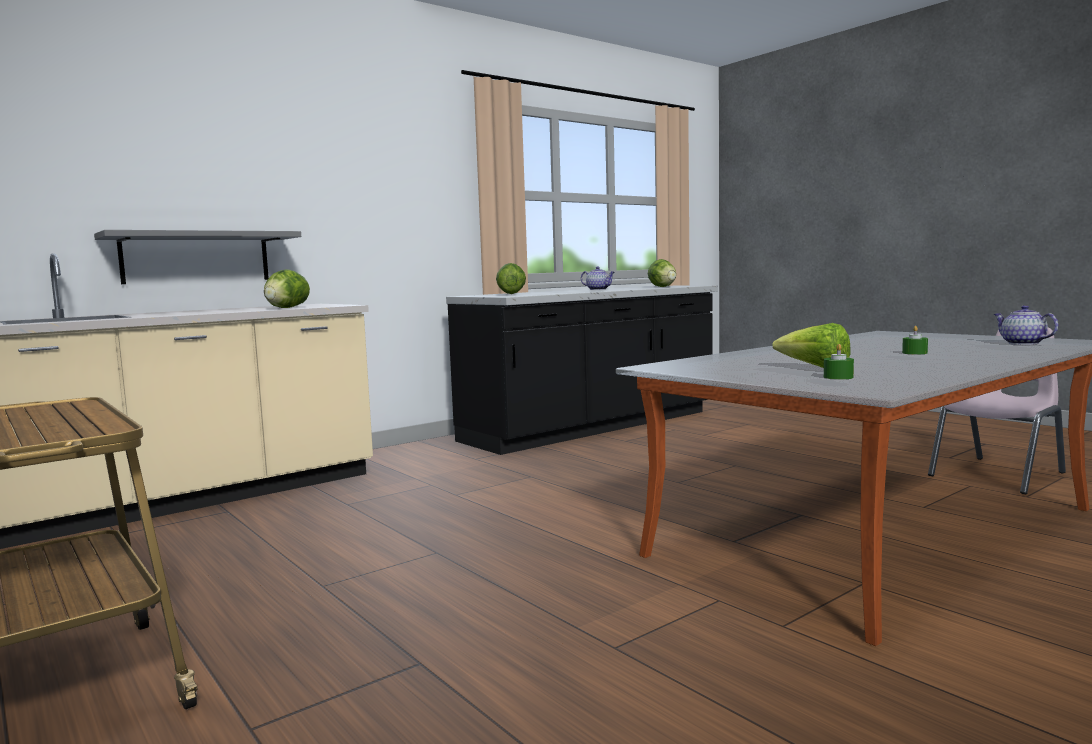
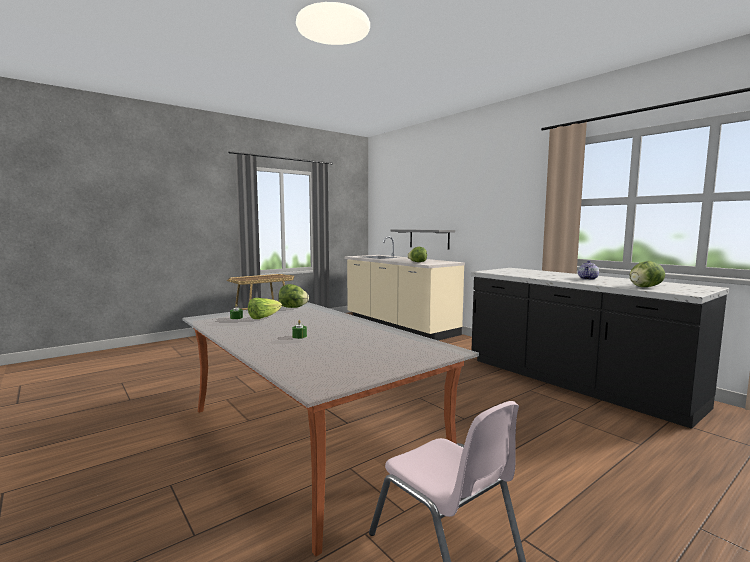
camera: 90 degrees right, 0 degrees up
lettuce [496,263,526,294] -> lettuce moved to [278,284,309,308]
teapot [993,305,1058,345] -> none

